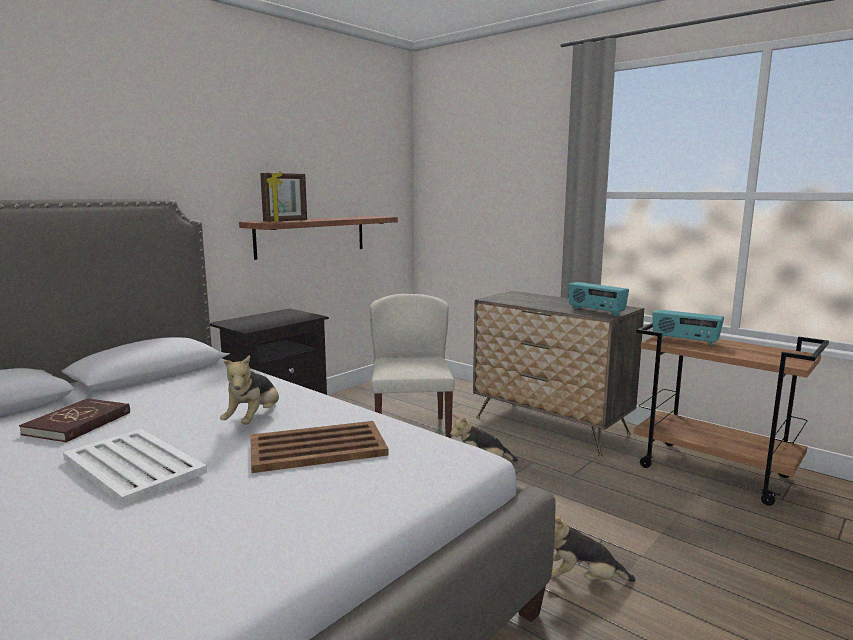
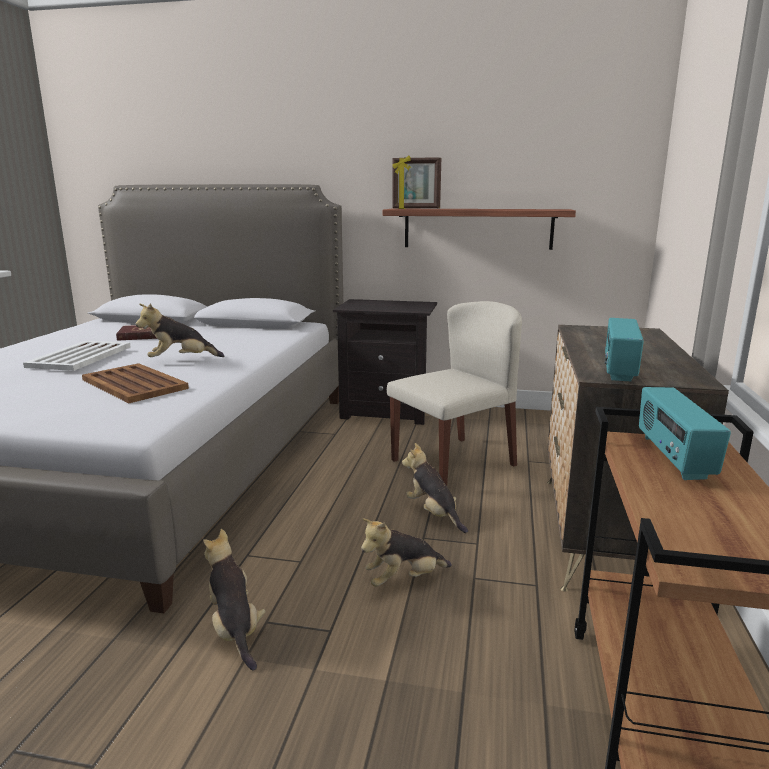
camera: 60 degrees right, 5 degrees up
none -> plush toy [361,518,452,587]

